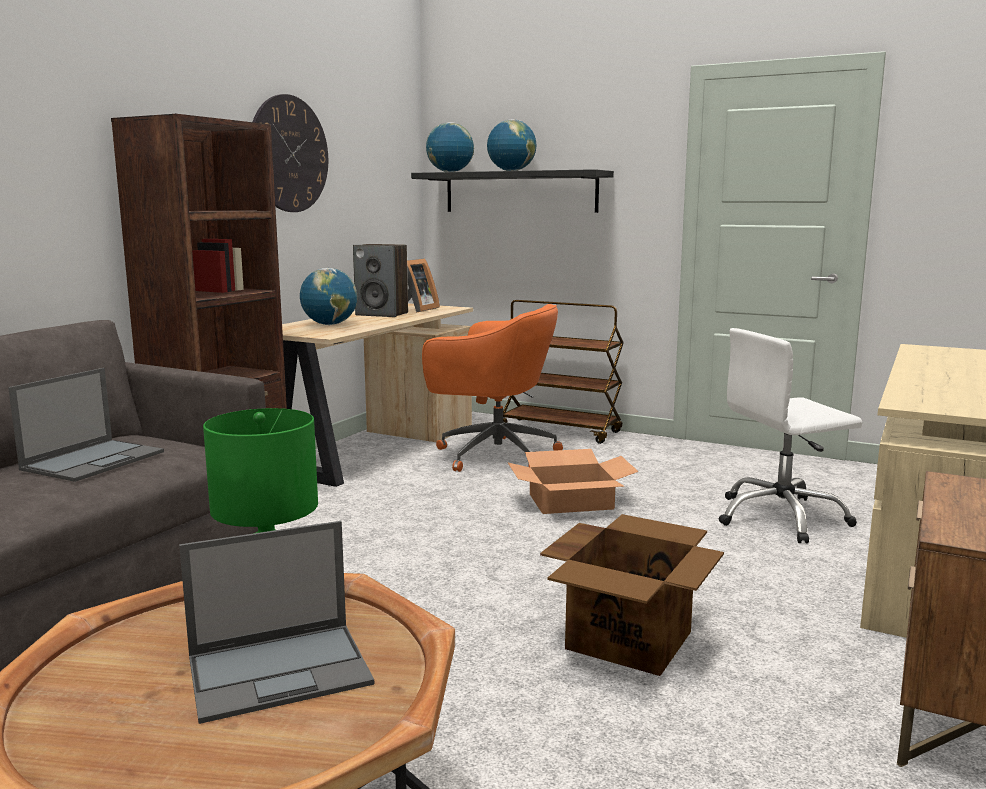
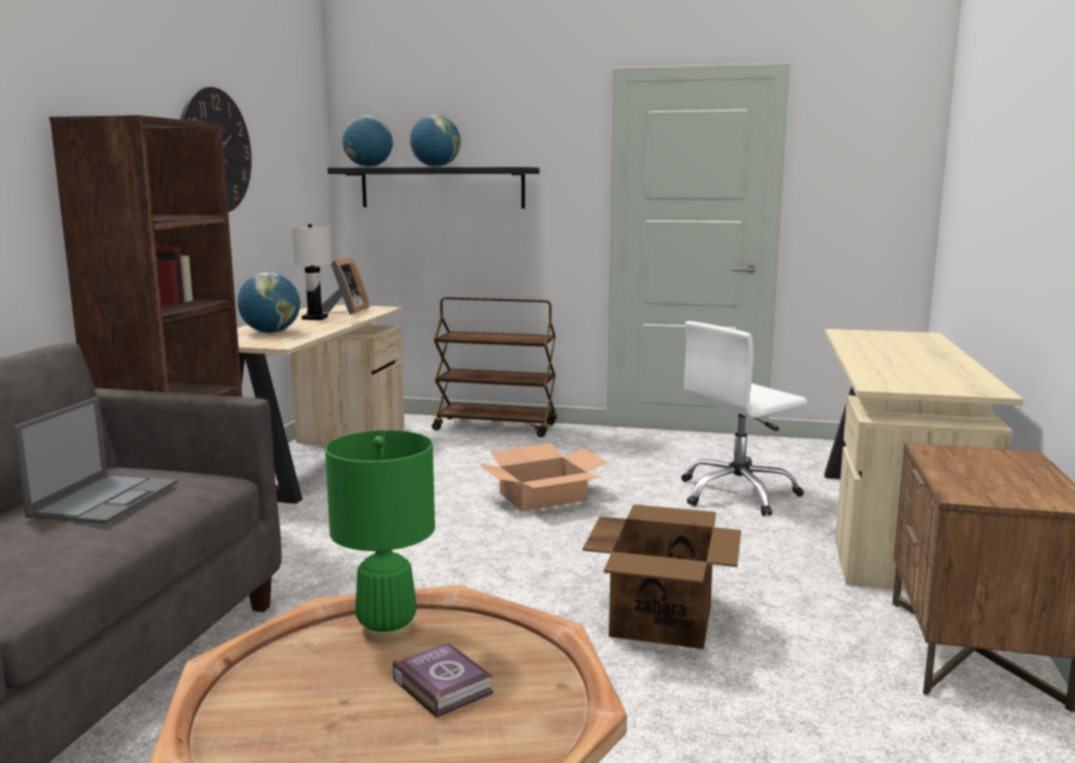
camera: 15 degrees left, 0 degrees up
laptop [179,521,374,724] -> book [392,643,493,718]
speaker [353,244,408,317] -> white table lamp [290,224,332,320]
orange office chair [422,304,563,472] -> none

